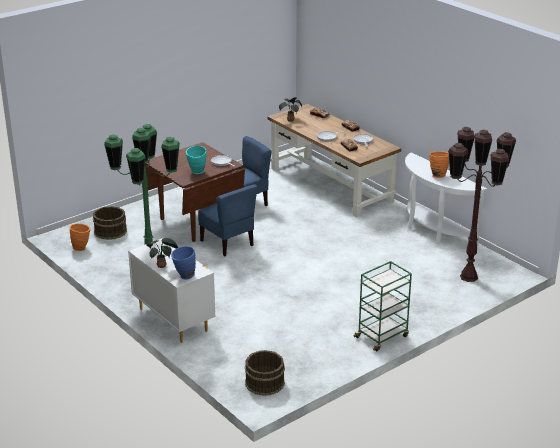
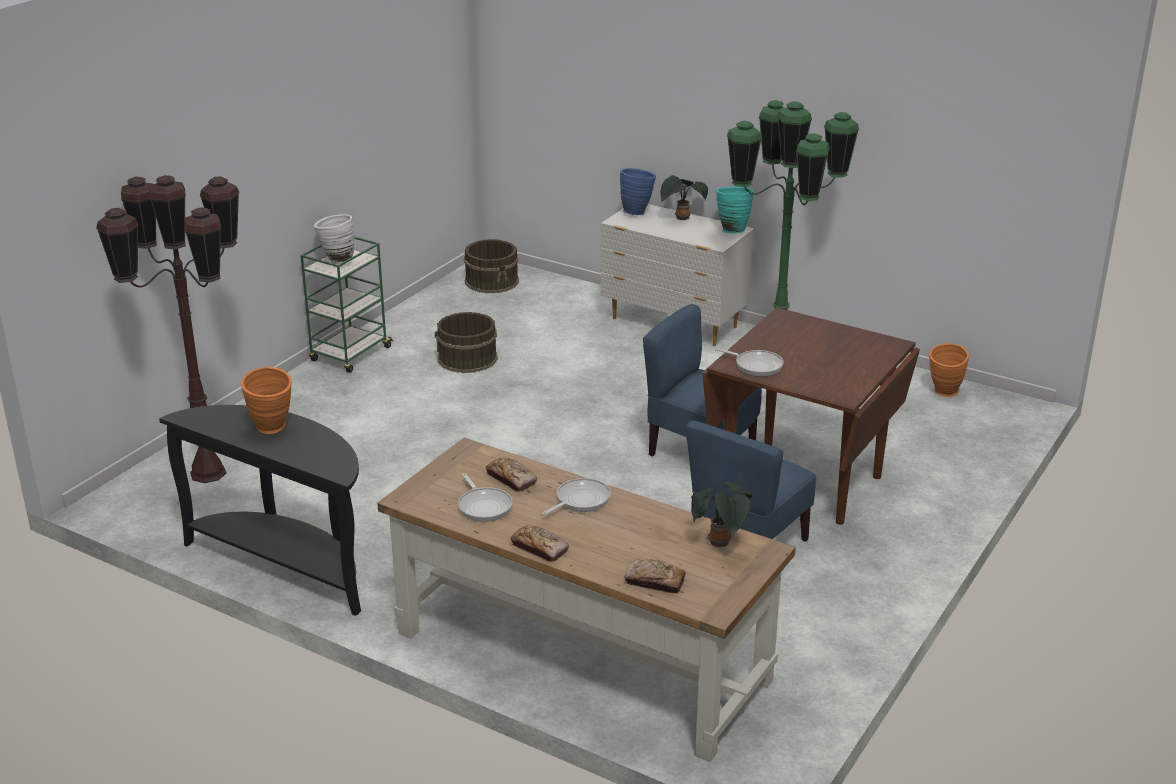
camera: 160 degrees right, 0 degrees up
brown bucket [93,206,127,240] -> brown bucket moved to [435,312,498,373]
turquoise vase [186,146,207,174] -> turquoise vase moved to [716,187,754,233]
white console table [405,152,487,246] -> black console table [159,405,361,616]
none -> white vase [314,214,354,265]

